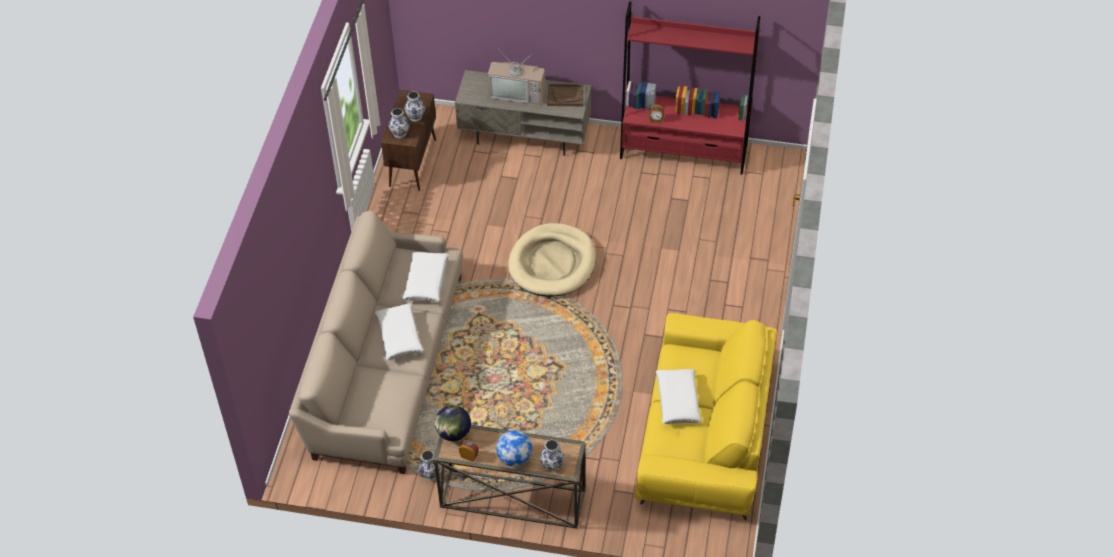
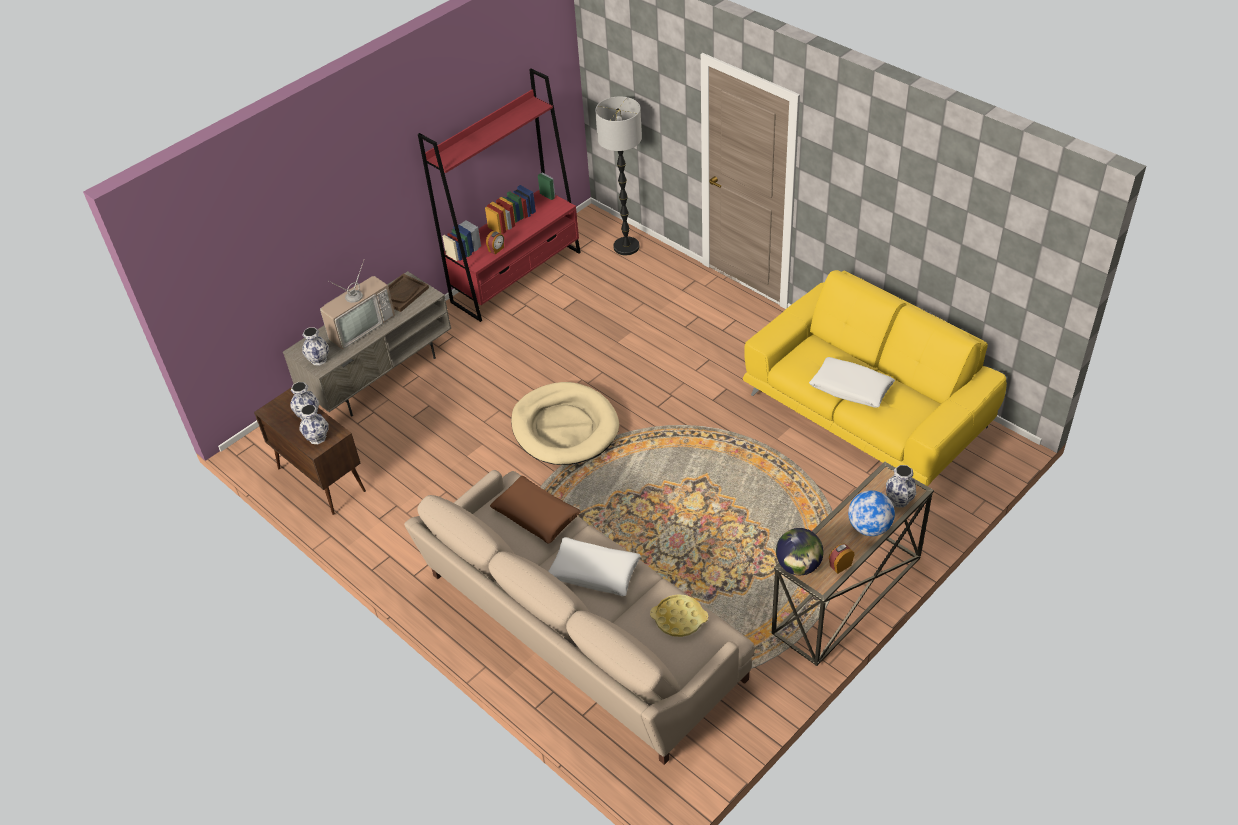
camera: 55 degrees left, 5 degrees down
white pillow [402,252,449,302] -> brown pillow [490,476,580,543]
vase [417,450,441,480] -> vase moved to [302,327,329,365]
none -> floor lamp [595,96,642,255]
none -> yellow tray [650,594,708,637]

